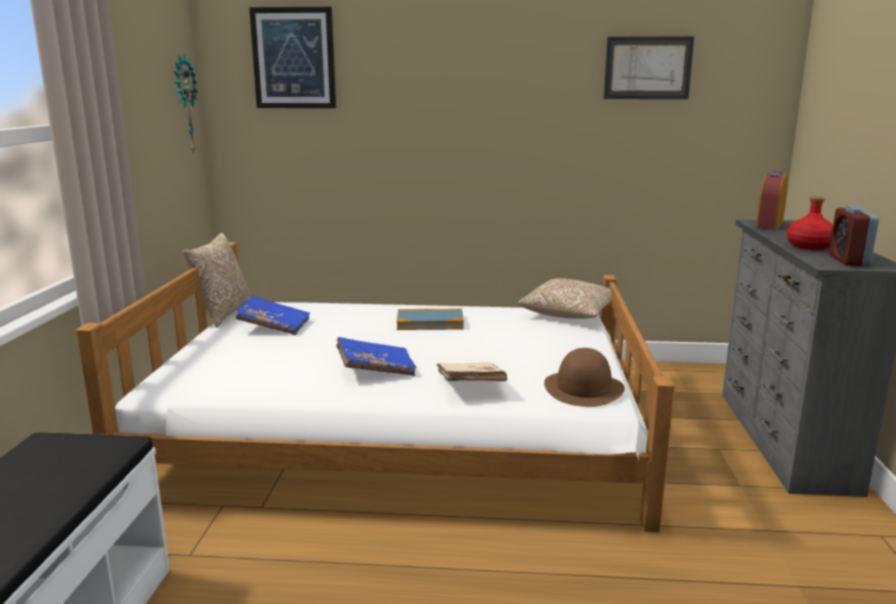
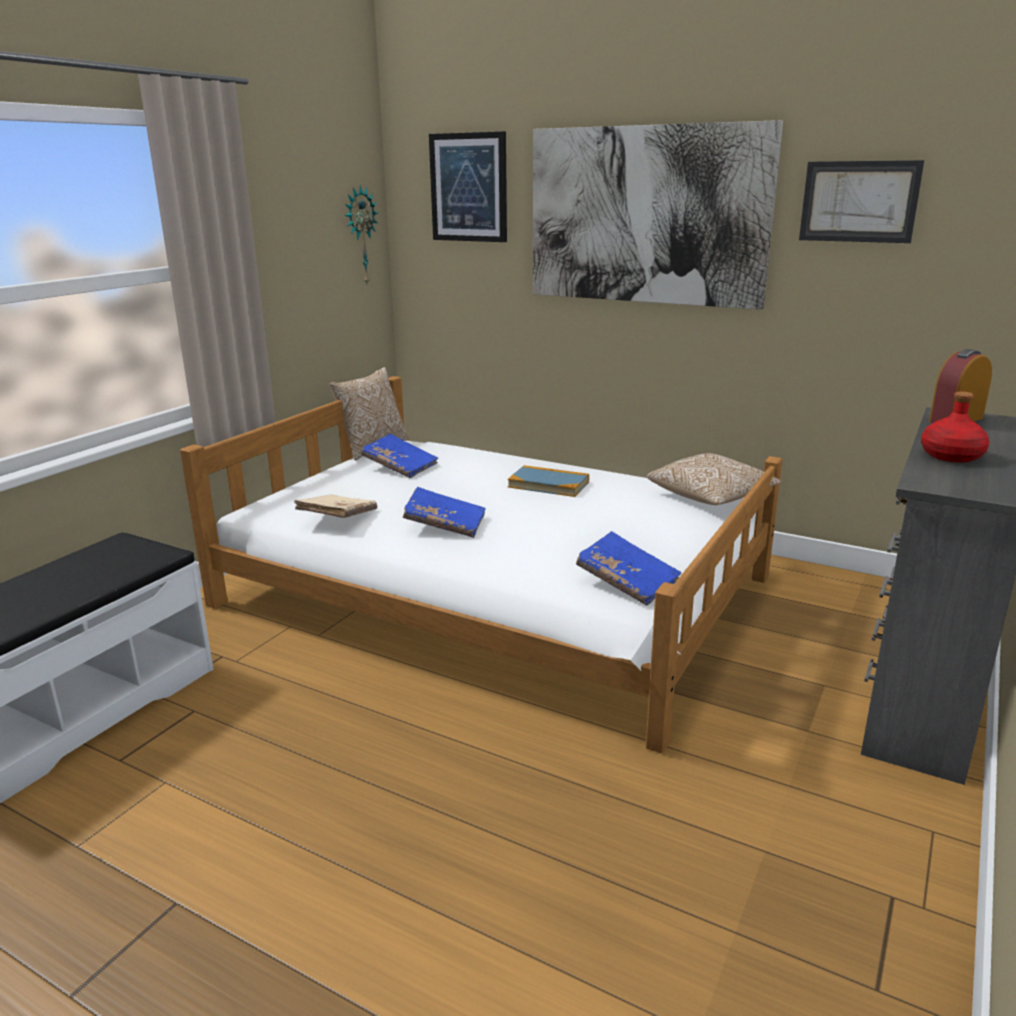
camera: 25 degrees right, 5 degrees up
beige book [437,362,507,381] -> beige book moved to [294,494,377,518]
brown hat [544,348,625,407] -> blue book [576,531,681,606]
alarm clock [829,205,879,266] -> none
none -> picture [533,120,783,310]

